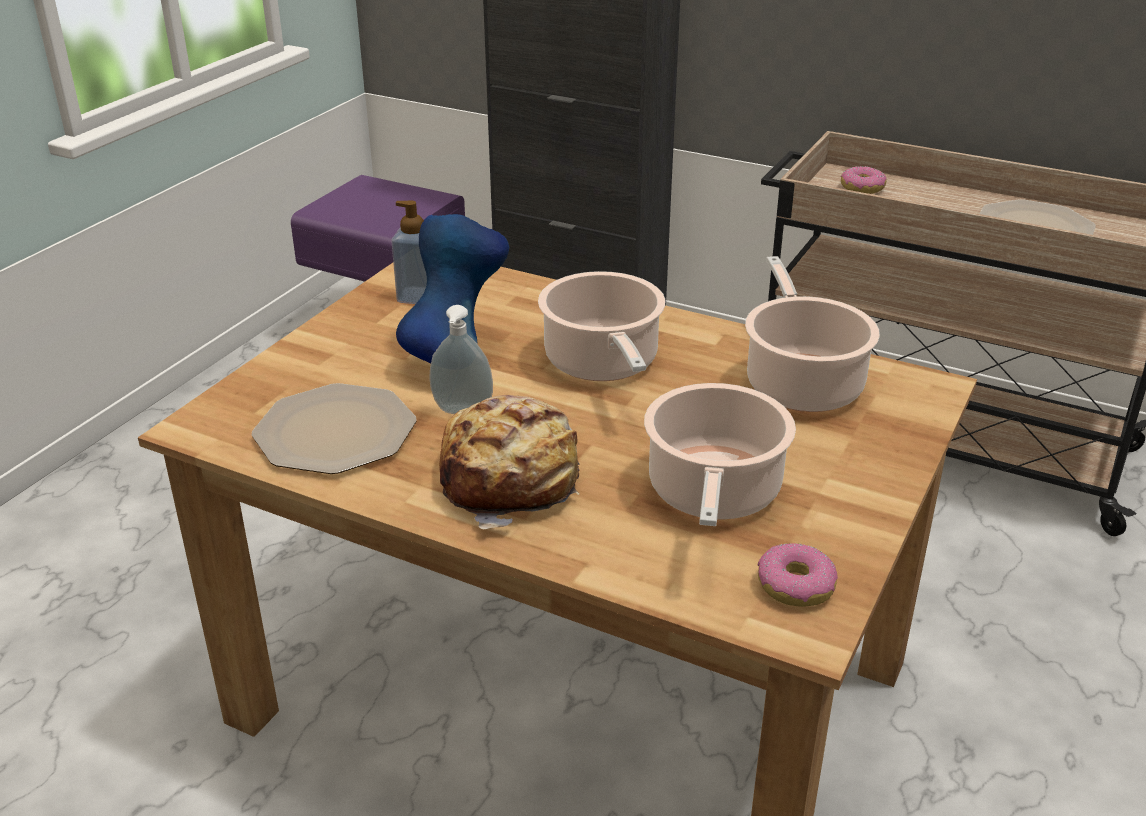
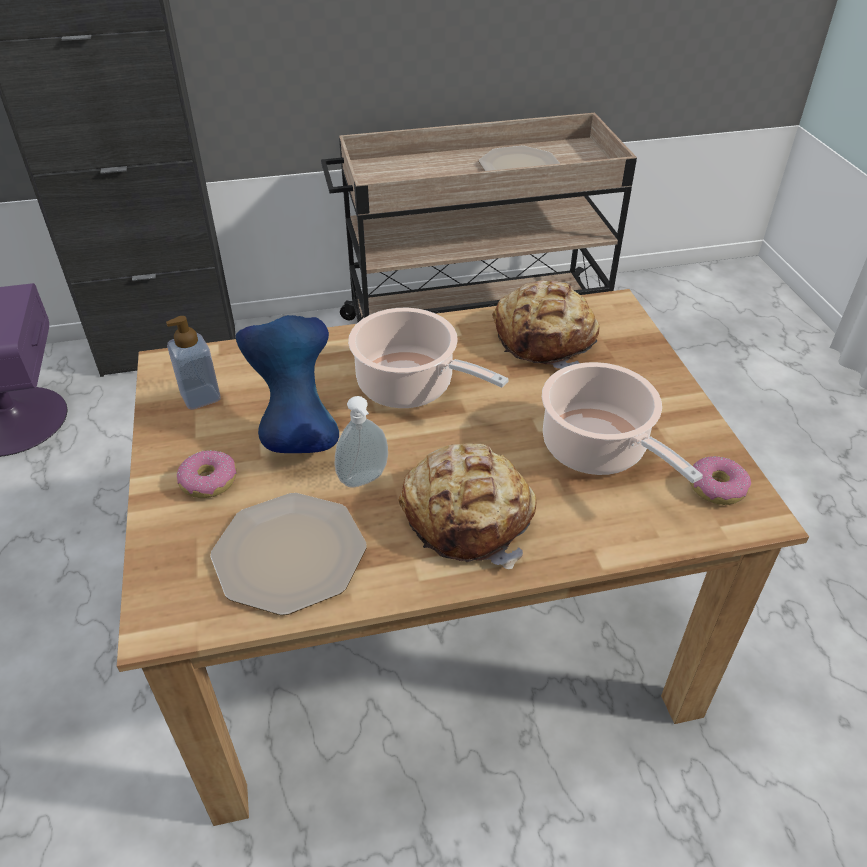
camera: 40 degrees left, 10 degrees up
cooking pot [745,256,880,412] -> bread [492,280,599,369]
donut [841,166,887,194] -> donut moved to [177,450,237,498]

